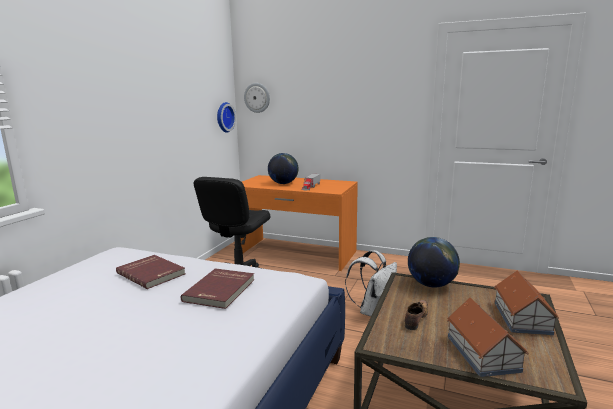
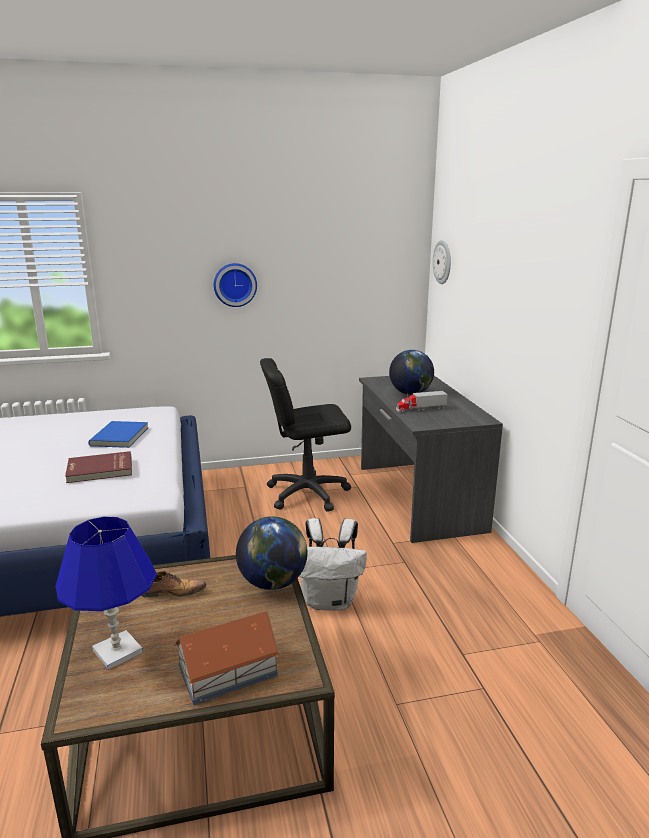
camera: 55 degrees right, 5 degrees up
red book [116,255,185,289] -> blue book [88,421,148,448]
wall clock [217,102,236,133] -> wall clock moved to [214,263,257,307]
orange desk [241,175,358,271] -> grey desk [359,376,503,543]
toy house [447,298,529,377] -> blue table lamp [56,517,157,670]

